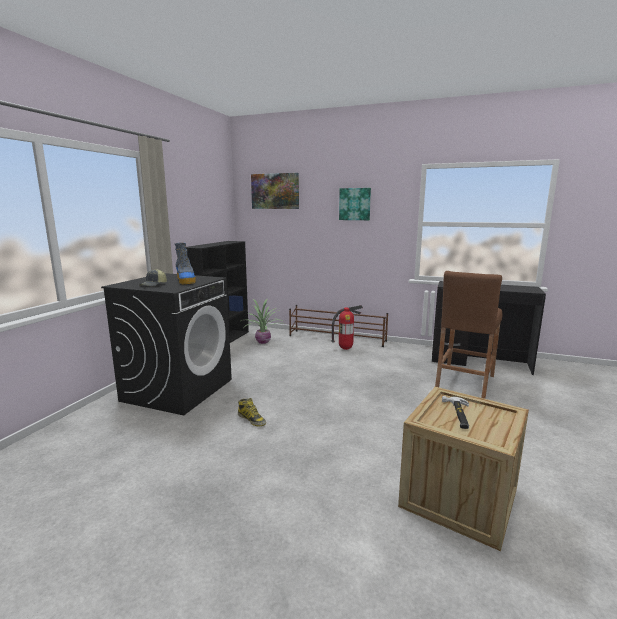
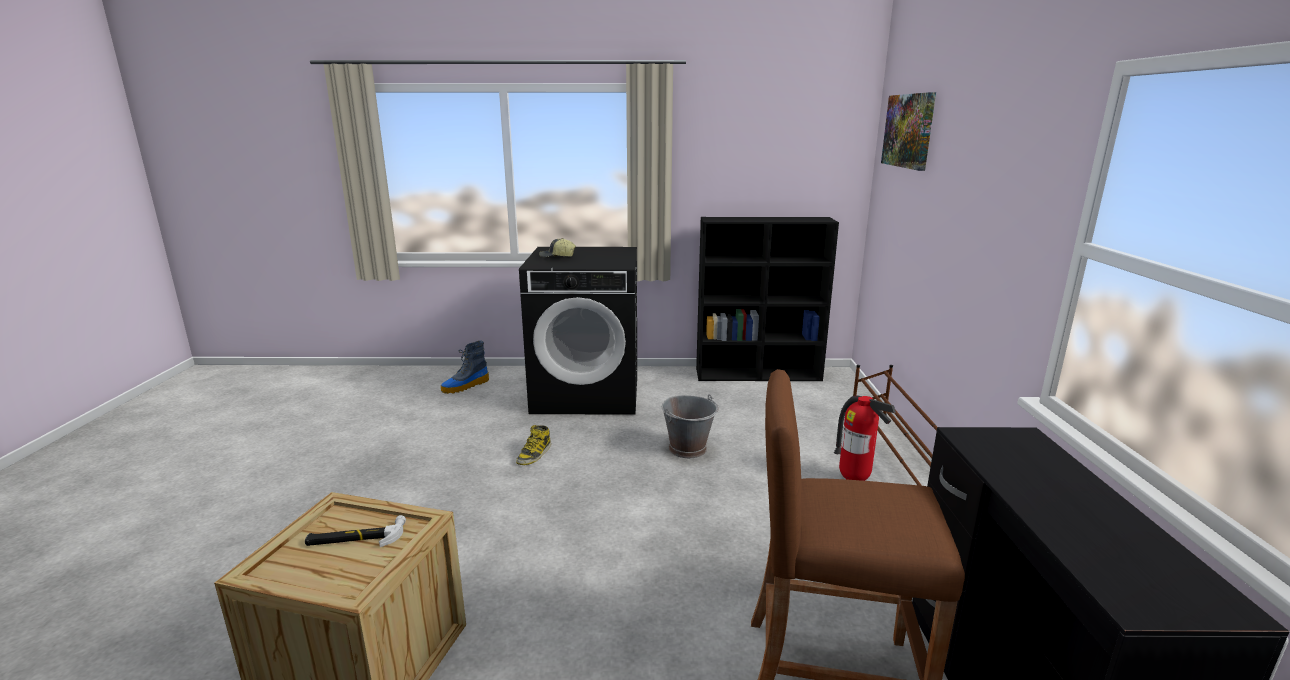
camera: 70 degrees right, 5 degrees up
boot [175,243,196,284] -> boot moved to [441,341,489,394]
potted plant [241,299,285,344] -> none
picture [339,188,371,220] -> none
none -> grey bucket [662,394,719,458]

